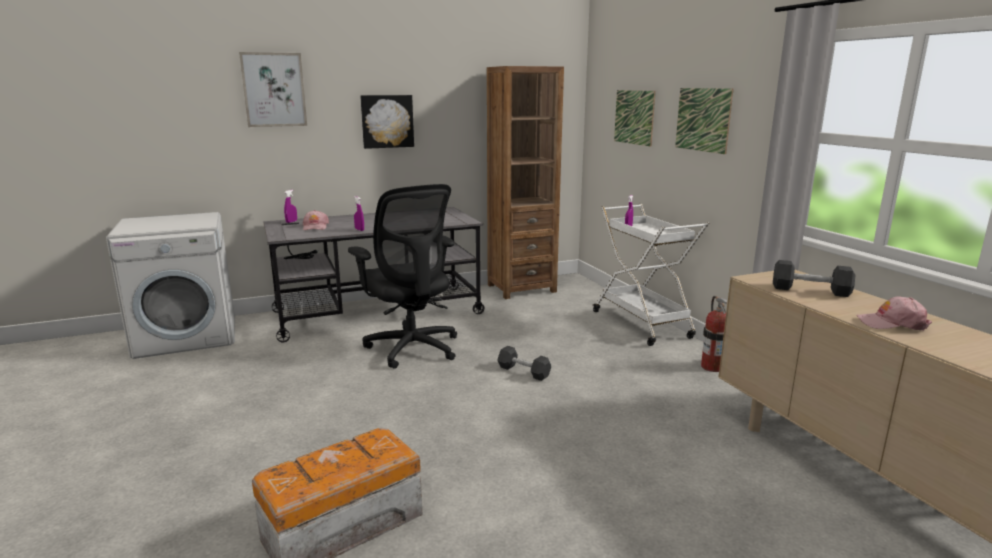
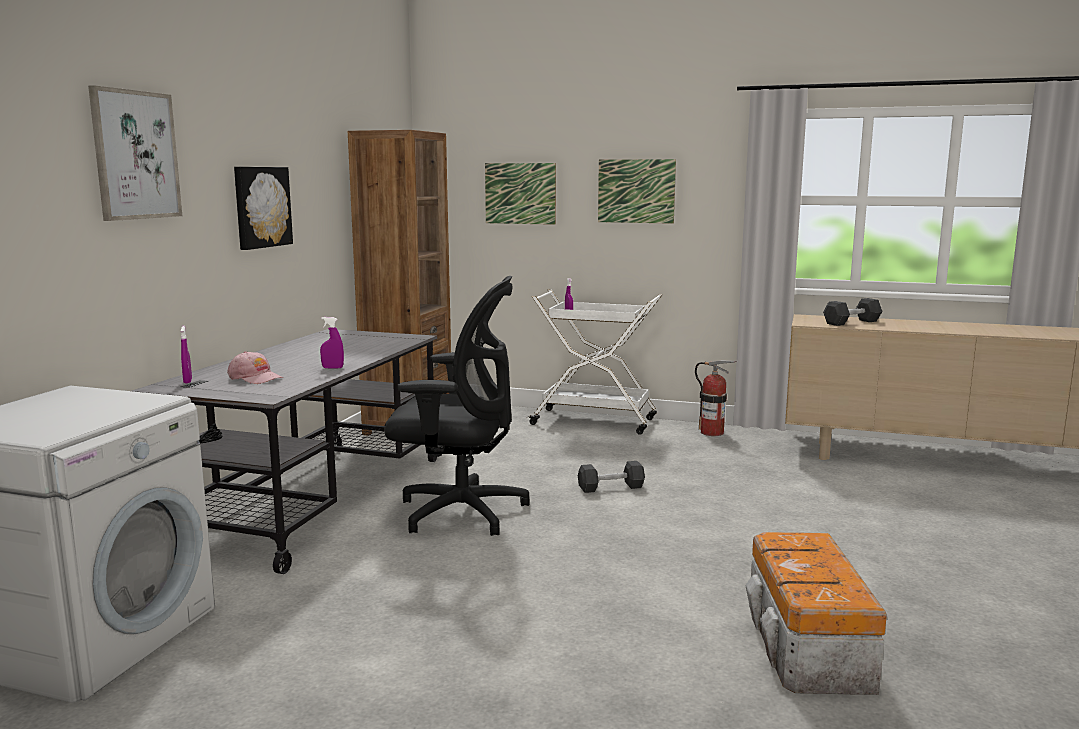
camera: 50 degrees left, 5 degrees down
pink cap [856,296,932,331] -> none

